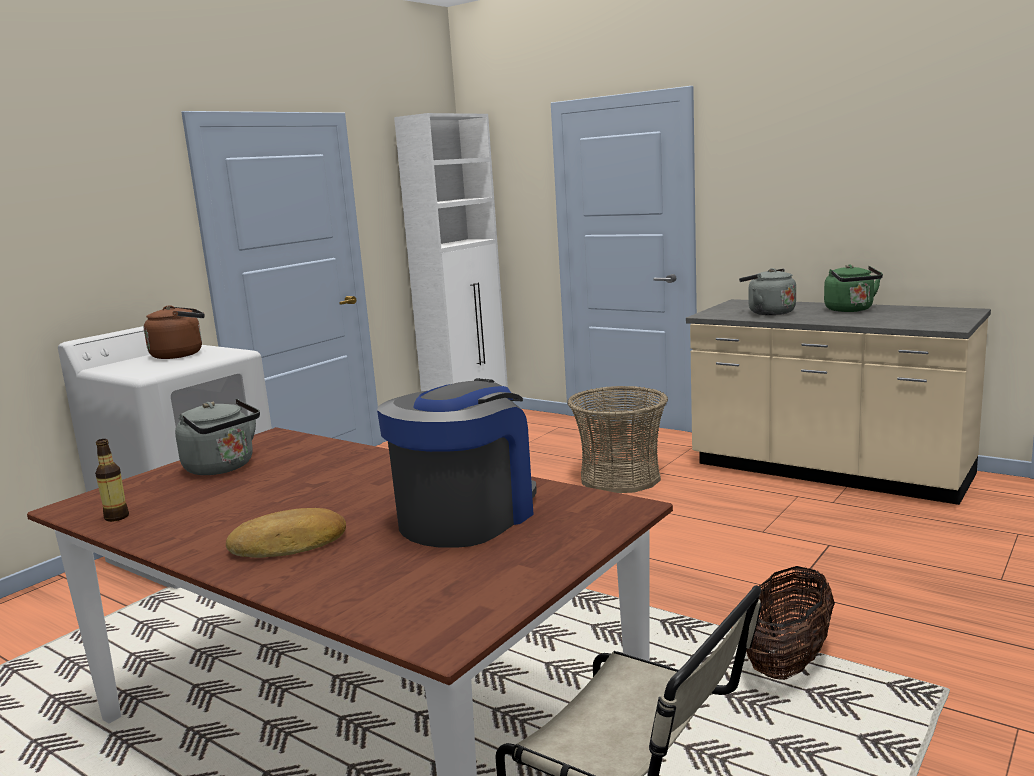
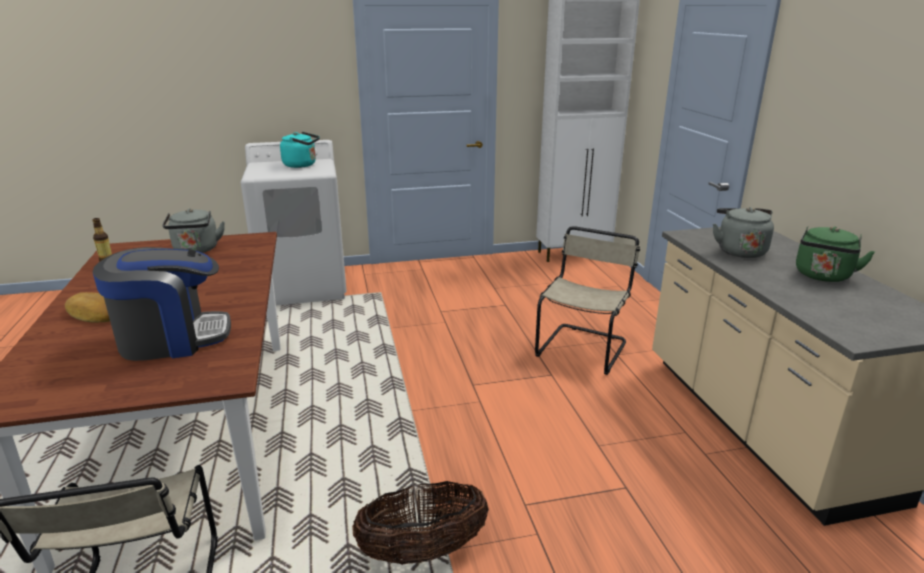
camera: 40 degrees right, 10 degrees up
brown kettle [144,305,205,359] -> turquoise kettle [280,132,320,168]
basket [567,386,668,493] -> beige chair [535,226,640,375]

